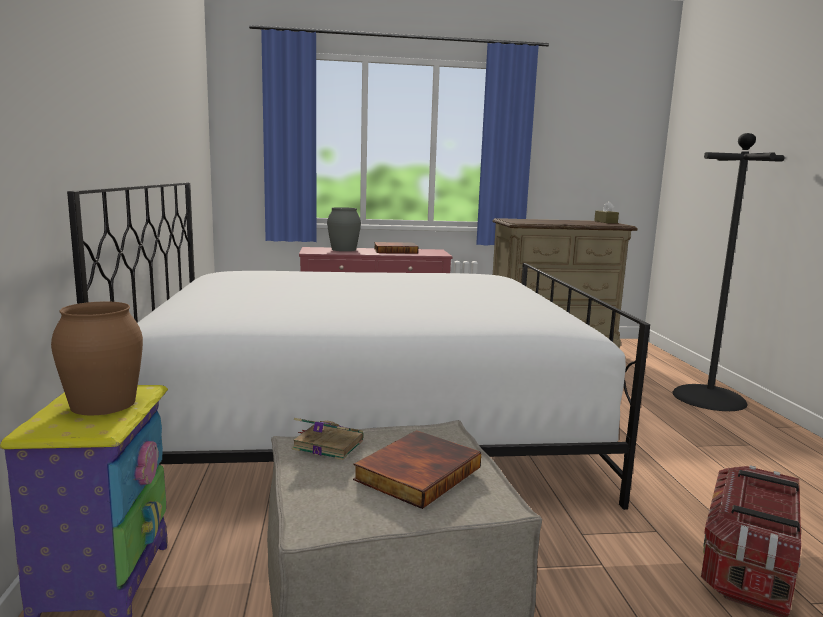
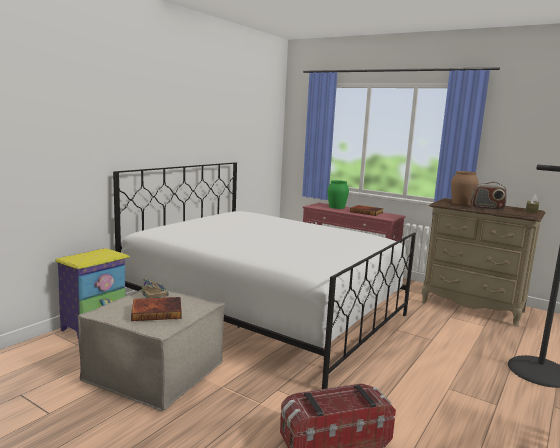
camera: 40 degrees right, 0 degrees up
brown vase [51,301,143,415] -> brown vase moved to [451,171,478,205]
grey vase [327,207,361,251] -> green vase [328,180,349,209]
none -> radio [471,182,507,210]

